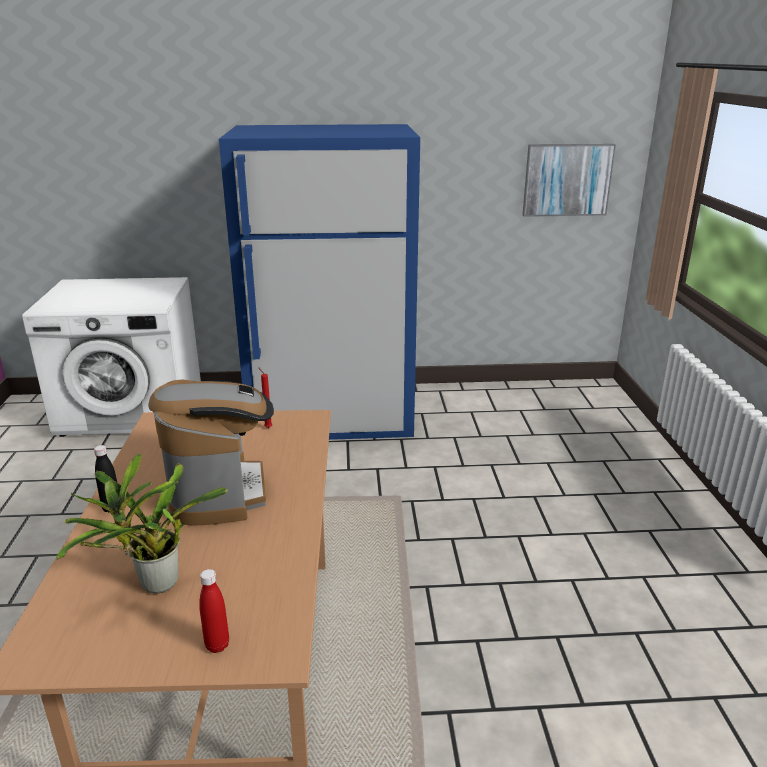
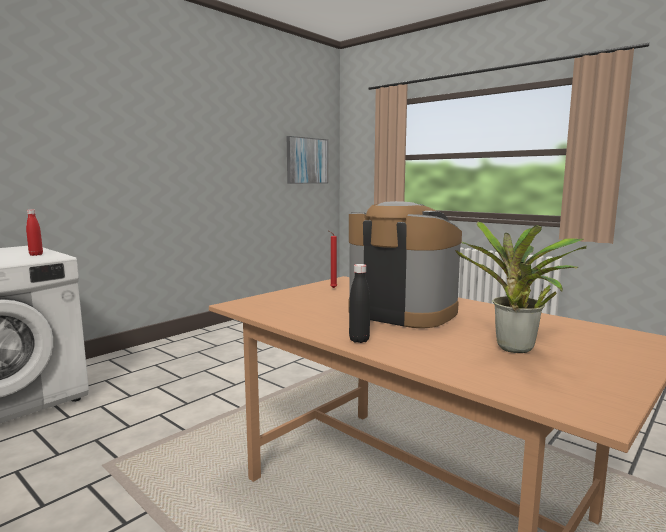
camera: 45 degrees left, 15 degrees down
red bottle [199,569,229,653] -> red bottle moved to [26,209,43,256]
blue fridge [219,124,420,440] -> none

